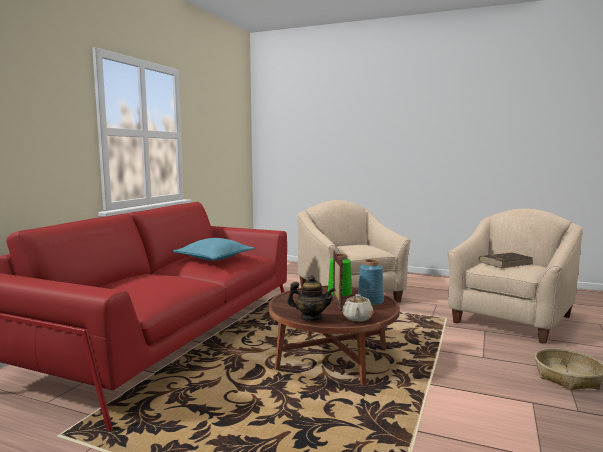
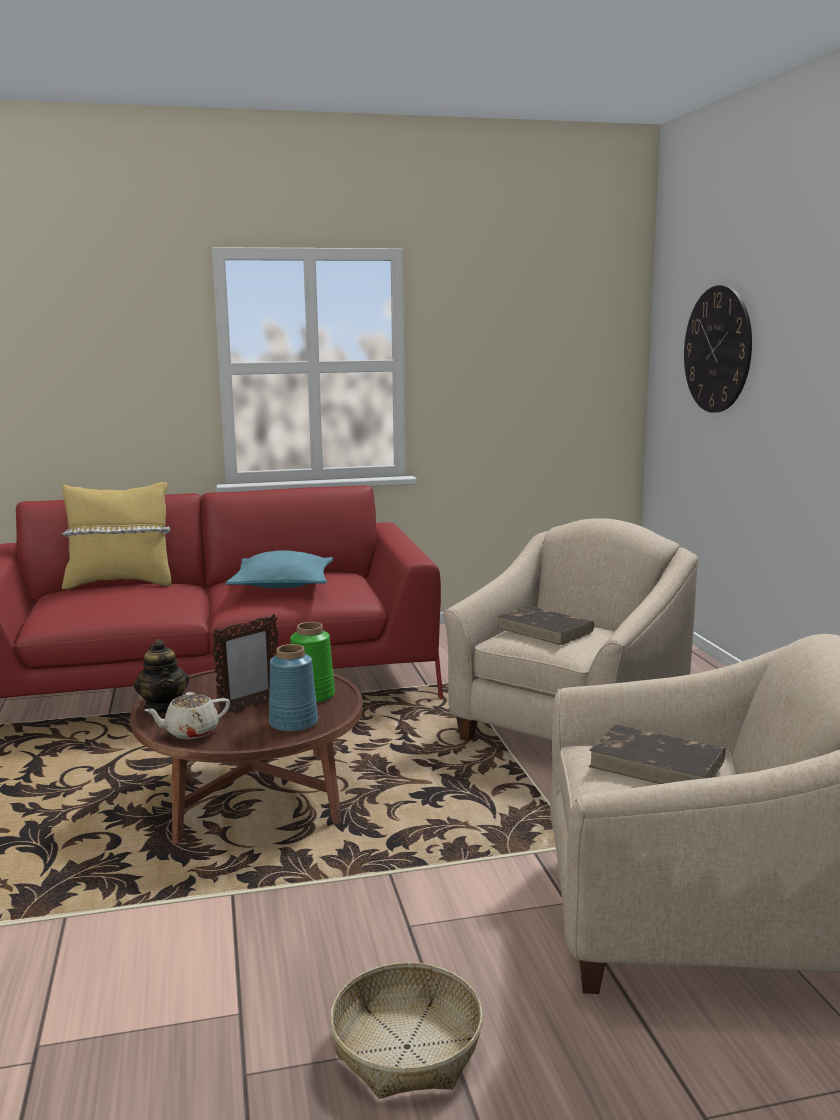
camera: 55 degrees right, 5 degrees up
none -> yellow pillow [62,482,171,590]
none -> brown book [497,606,594,645]
none -> wall clock [684,285,752,413]

